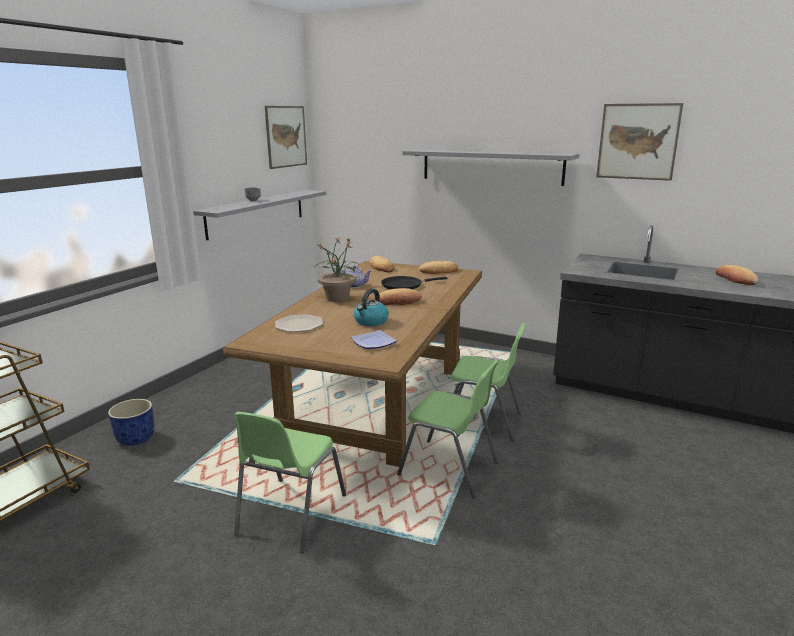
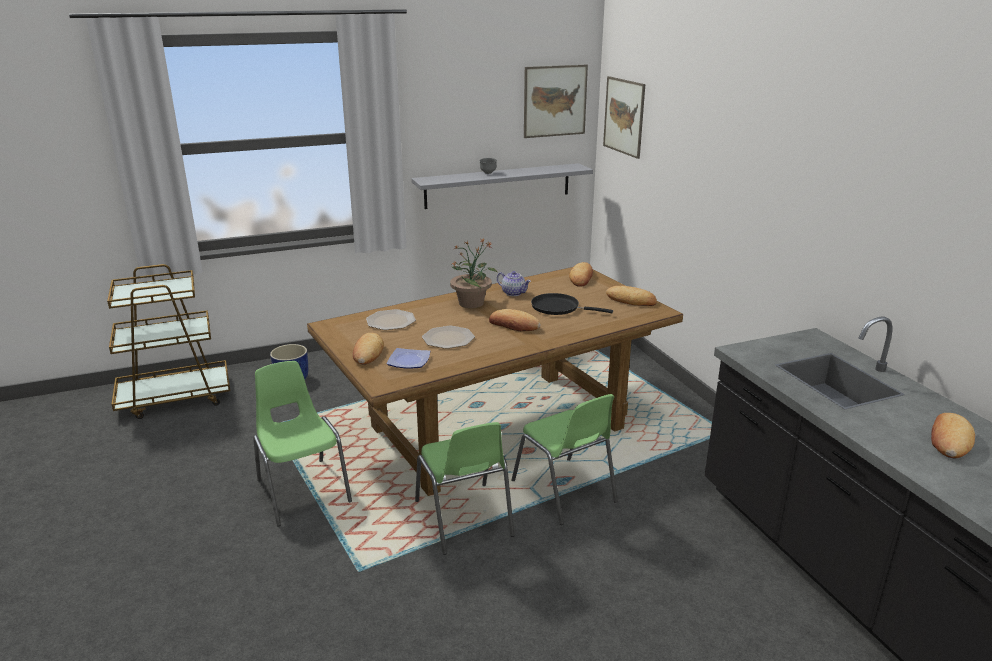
camera: 40 degrees right, 5 degrees up
green chair [234,412,346,553] -> green chair turned 90 degrees clockwise [253,361,352,527]
kettle [353,289,389,326] -> plate [422,326,475,349]
grey shelf [402,149,579,186] -> none
picture [596,103,683,181] -> picture moved to [603,76,645,159]
none -> bread [353,333,384,365]

